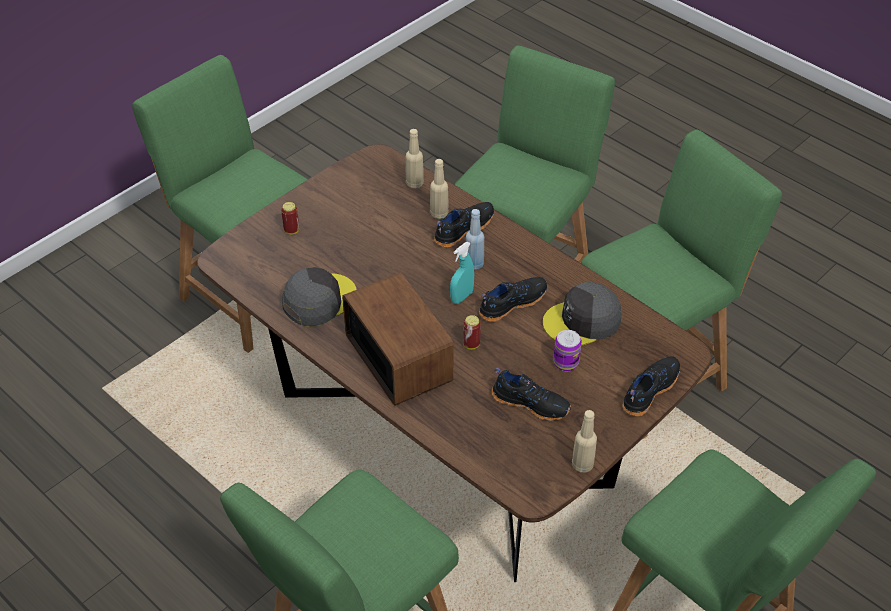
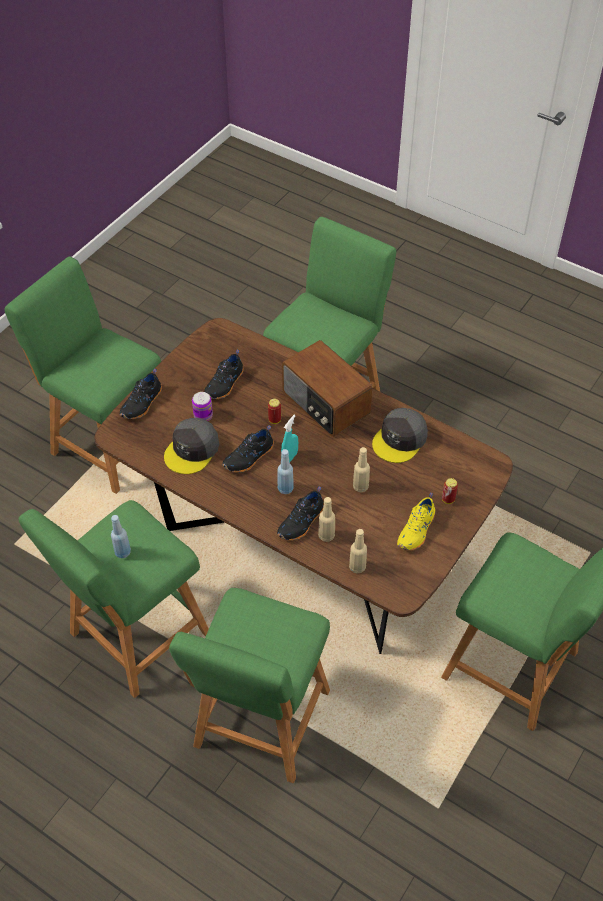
camera: 170 degrees right, 5 degrees up
black shoe [492,368,571,421] -> black shoe turned 75 degrees counterclockwise [204,350,244,399]
grey cap [543,282,622,346] -> grey cap turned 150 degrees clockwise [164,418,220,474]
beige bottle [572,410,597,473] -> beige bottle moved to [353,447,370,493]
none -> blue bottle [111,515,131,558]
none -> yellow shoe [397,493,435,550]

